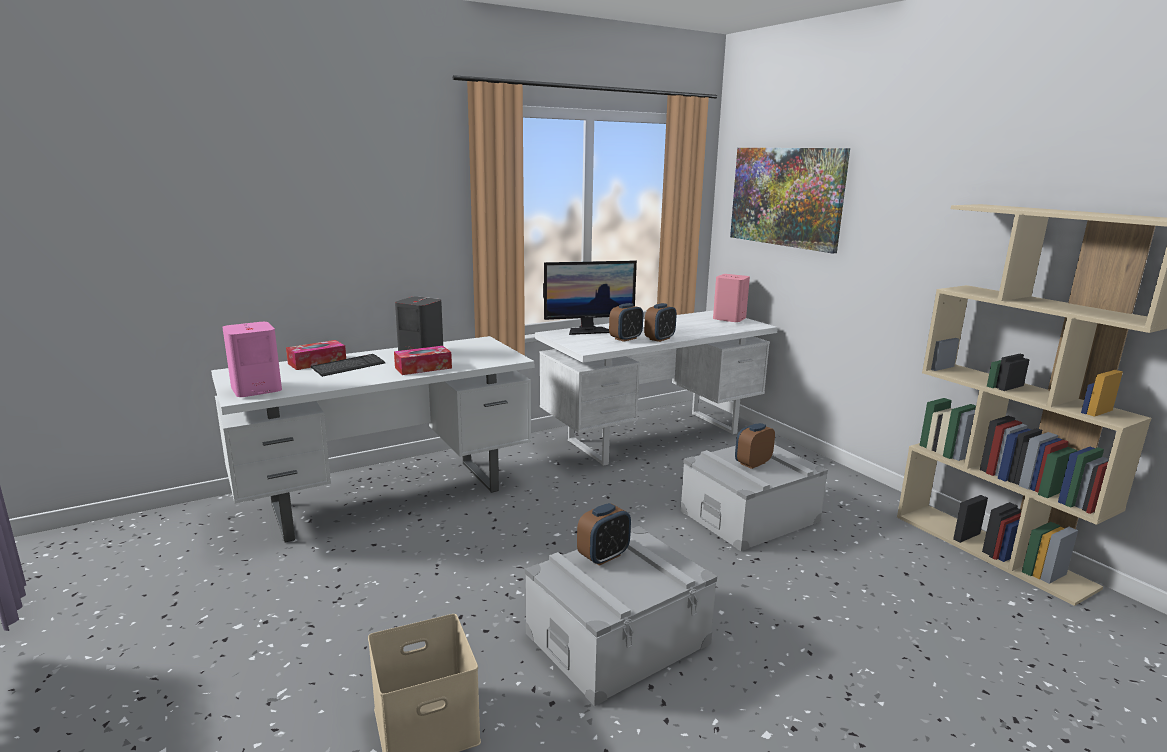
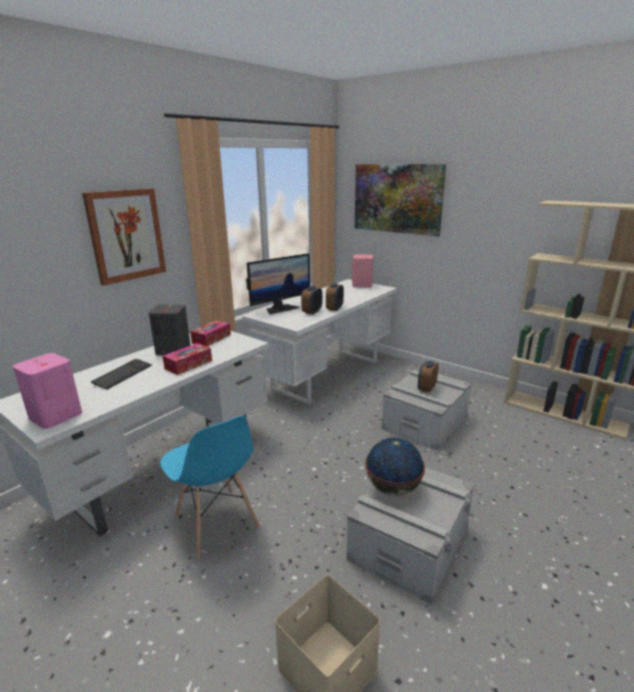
camera: 20 degrees left, 5 degrees up
tissue box [286,340,346,370] -> tissue box moved to [190,320,231,346]
alarm clock [577,503,631,566] -> globe [365,438,425,496]
none -> picture [82,188,166,286]
none -> blue chair [160,416,260,559]

